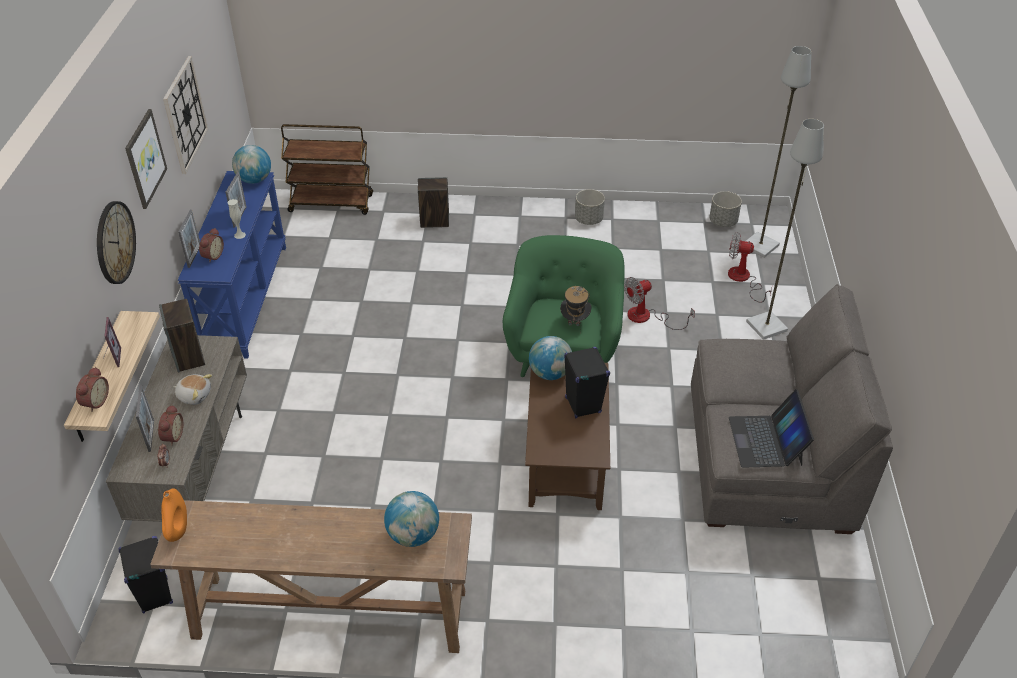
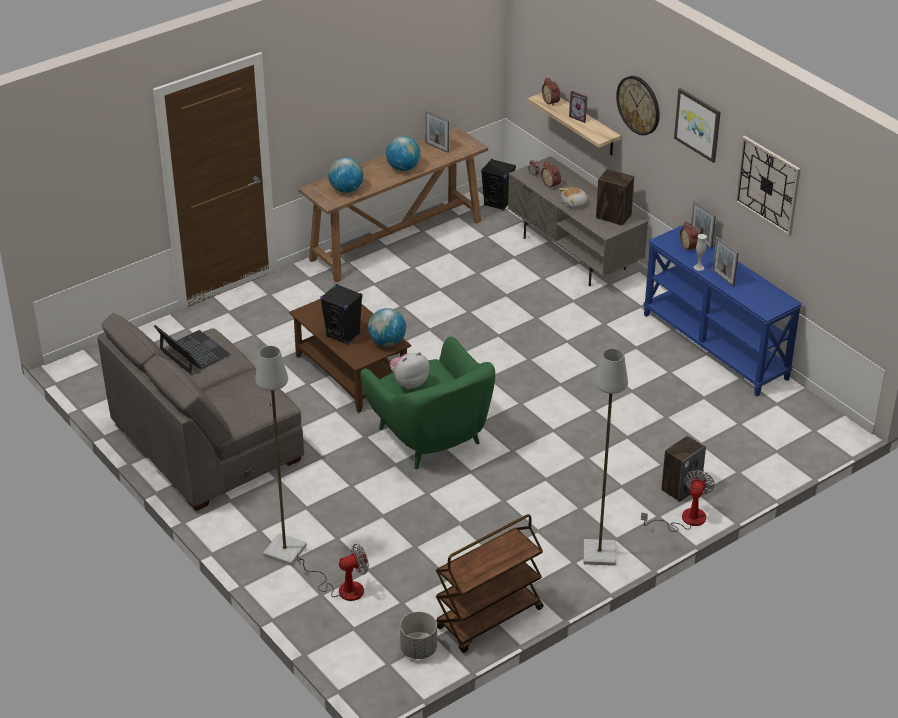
camera: 140 degrees right, 5 degrees down
picture frame [136,385,154,452] -> picture frame moved to [425,111,449,153]
orange vase [161,489,187,542] -> none
globe [232,145,271,184] -> globe moved to [386,136,421,171]
brown cart [281,124,373,215] -> brown cart moved to [436,514,543,653]
hat [560,286,591,333] -> plush toy [390,352,430,389]
grey planter [575,189,605,225] -> none
fan [624,277,695,330] -> fan moved to [641,470,715,532]
grey floor lamp [746,46,811,258] -> grey floor lamp moved to [584,348,628,566]

